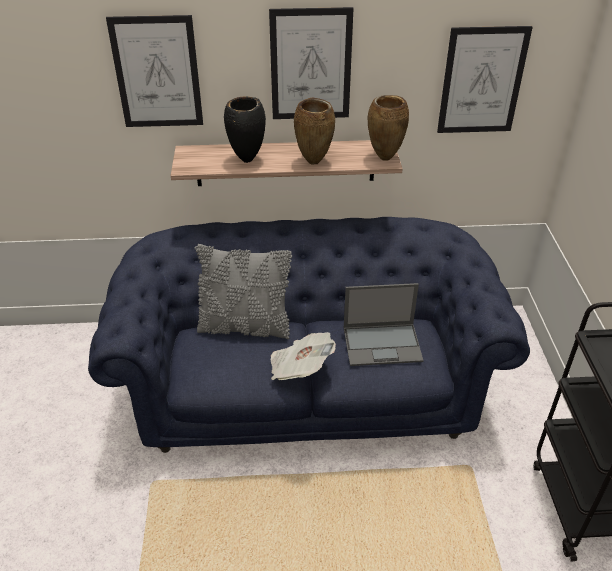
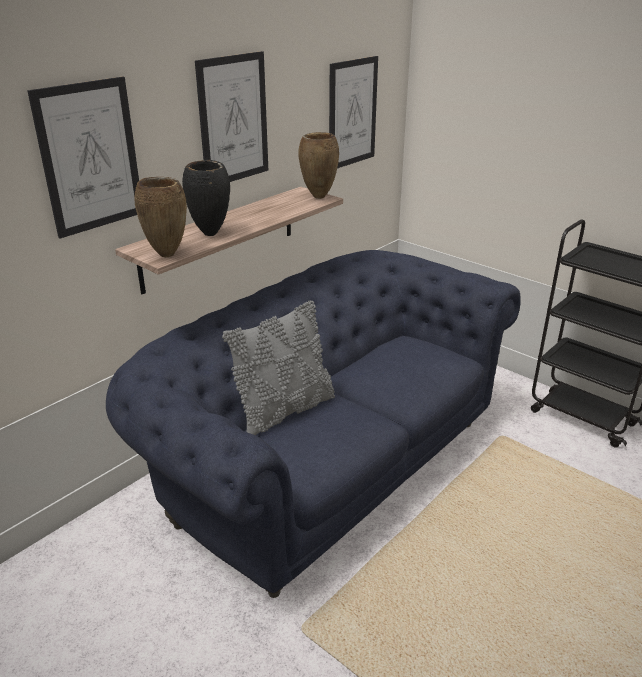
camera: 45 degrees left, 10 degrees down
newspaper [271,332,336,380] -> none
brown vase [294,98,335,165] -> brown vase moved to [134,177,187,257]
laptop [344,283,424,366] -> none

